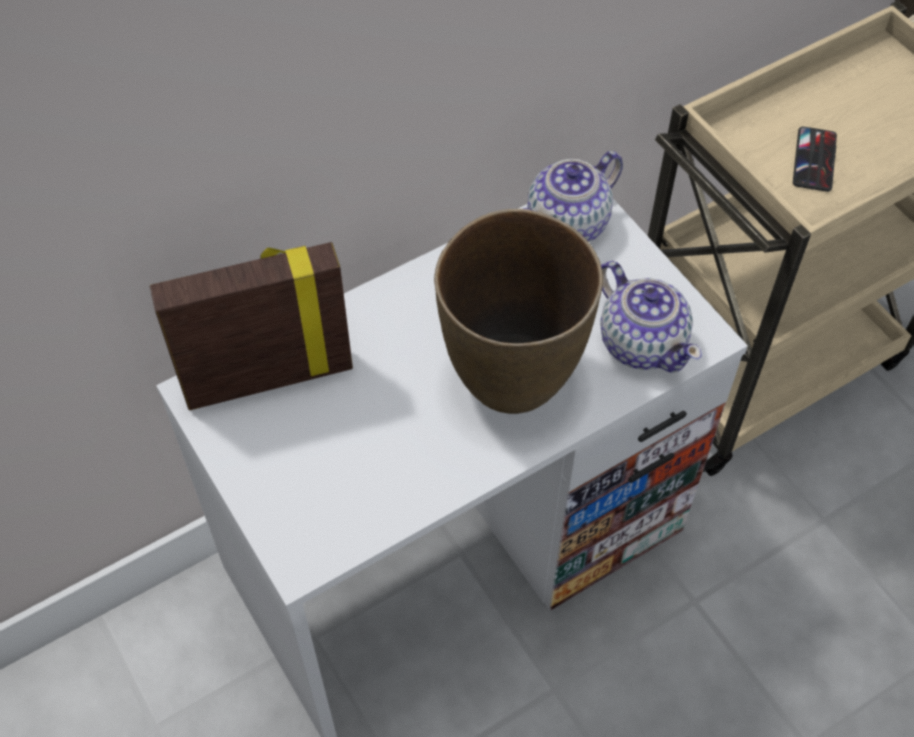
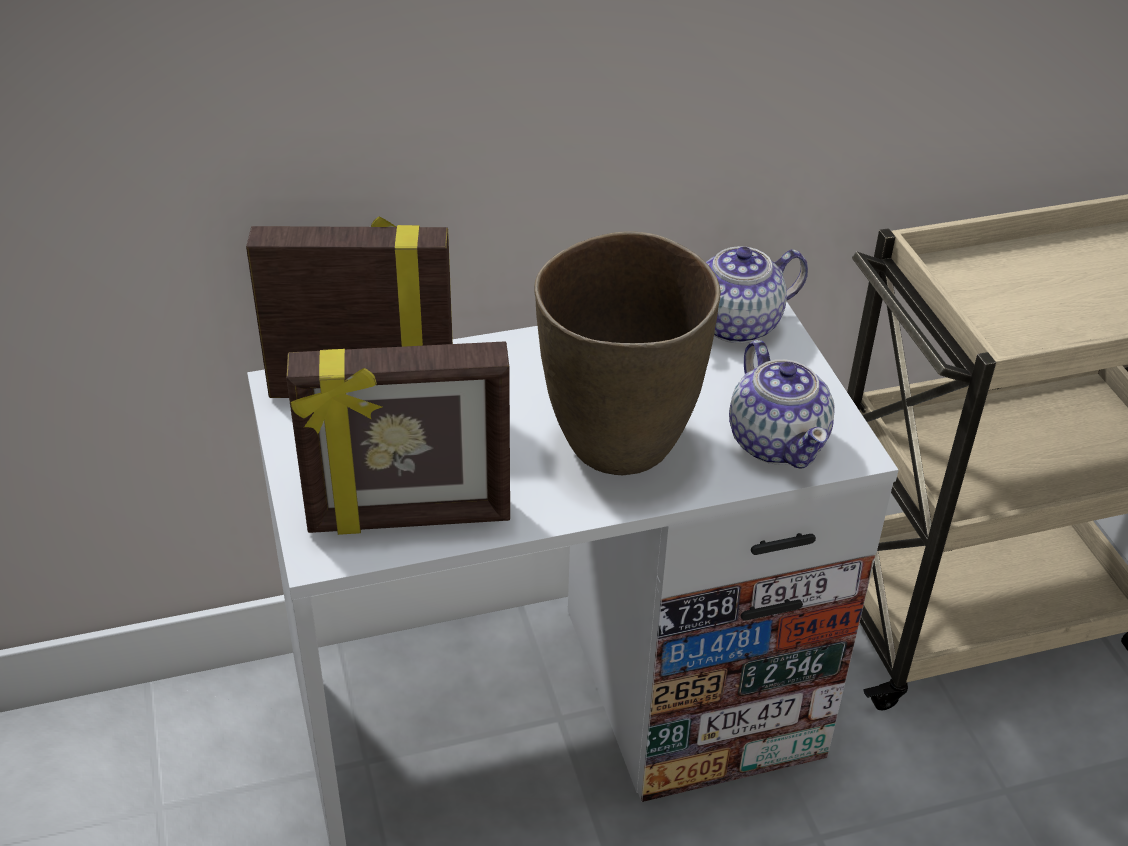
camera: 15 degrees right, 15 degrees down
phone [793,127,837,192] -> none
none -> picture frame [286,341,510,535]

